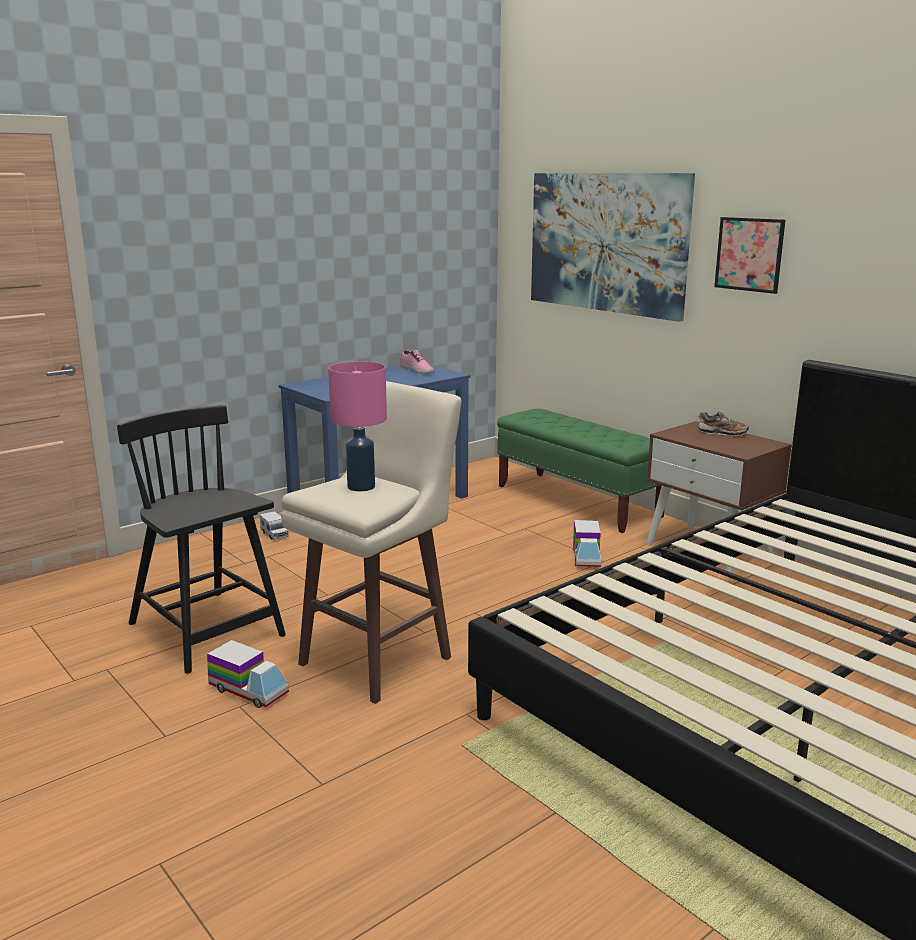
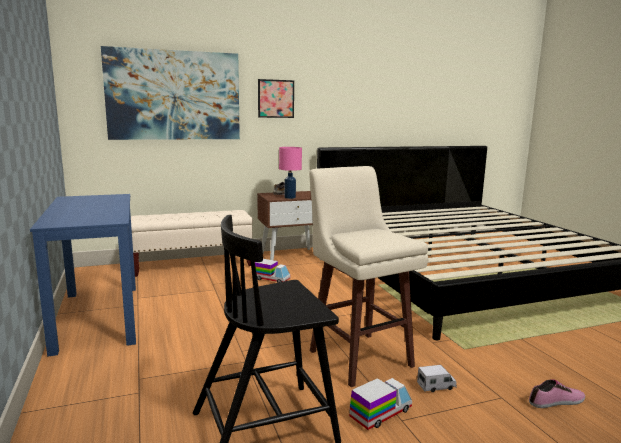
camera: 70 degrees left, 5 degrees down
toy truck [260,511,289,540] -> toy truck moved to [417,365,457,392]
pink table lamp [328,361,387,491] -> pink table lamp moved to [279,147,302,199]
shoe [400,350,434,374] -> shoe moved to [529,379,585,408]
green bench [497,409,664,533] -> beige bench [131,210,253,277]

